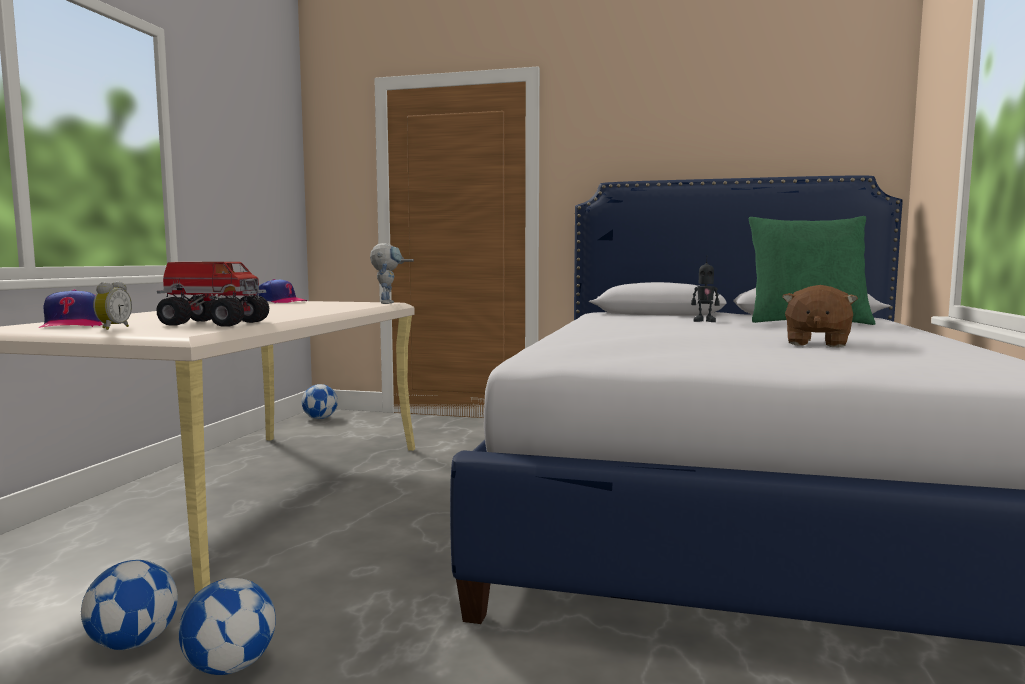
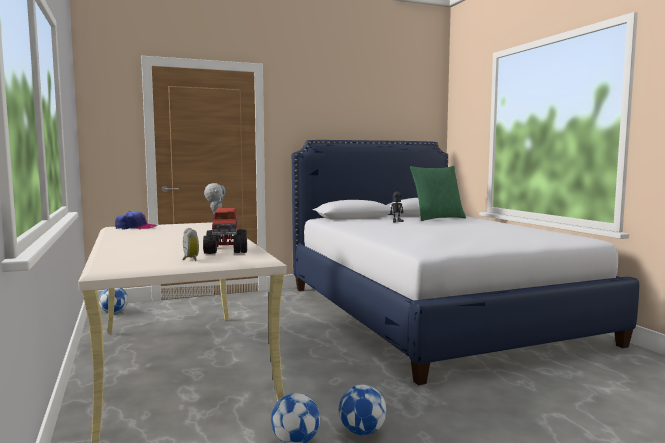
camera: 35 degrees left, 0 degrees up
cap [39,290,103,328] -> none
toy truck [157,262,269,327] -> toy truck turned 105 degrees clockwise [203,208,247,254]
brown plush toy [782,285,858,347] -> none

